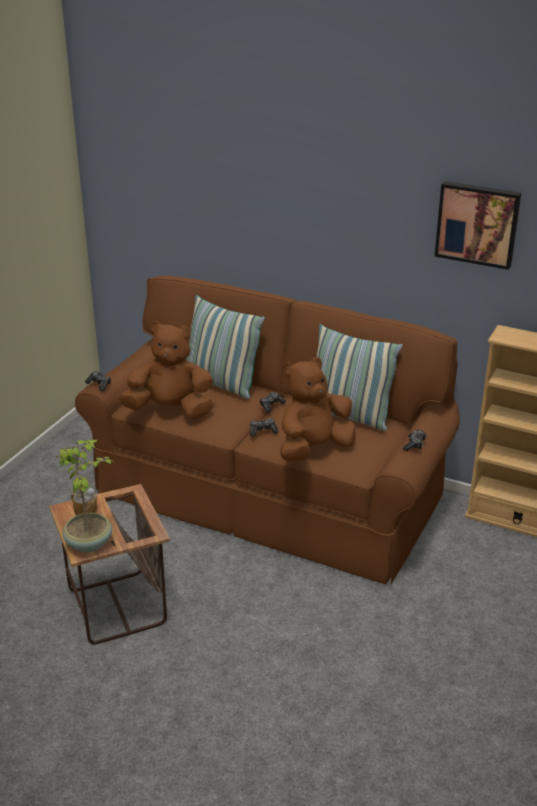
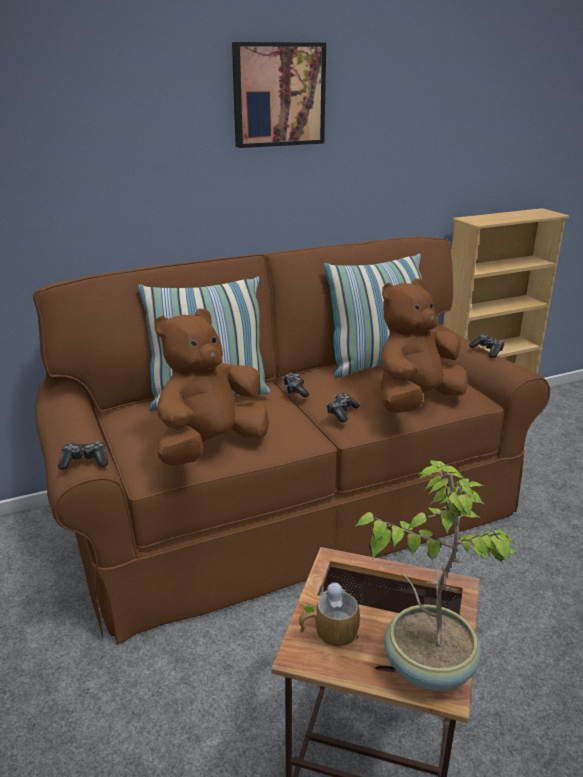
camera: 50 degrees left, 5 degrees down
brown plush toy [280,357,356,462] -> brown plush toy turned 45 degrees clockwise [380,278,468,413]
picture [435,181,521,270] -> picture moved to [232,42,326,148]

